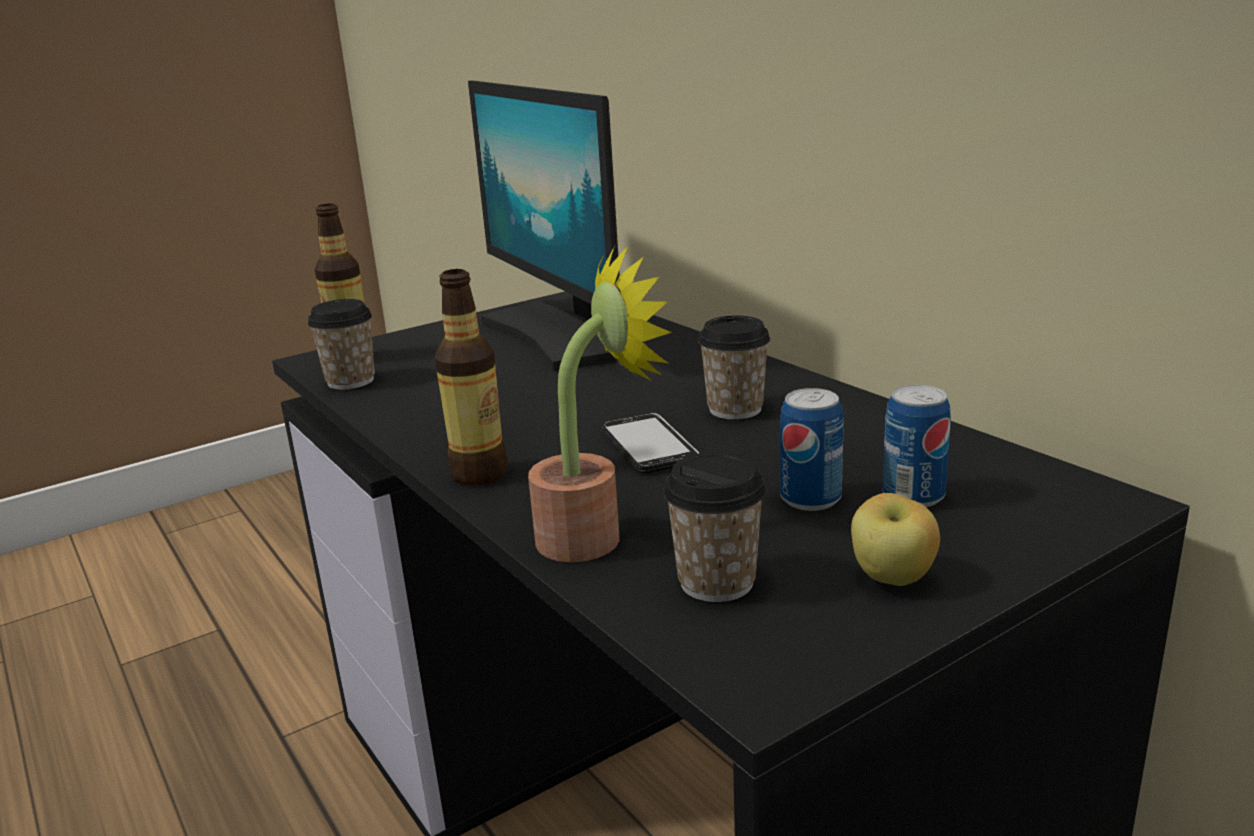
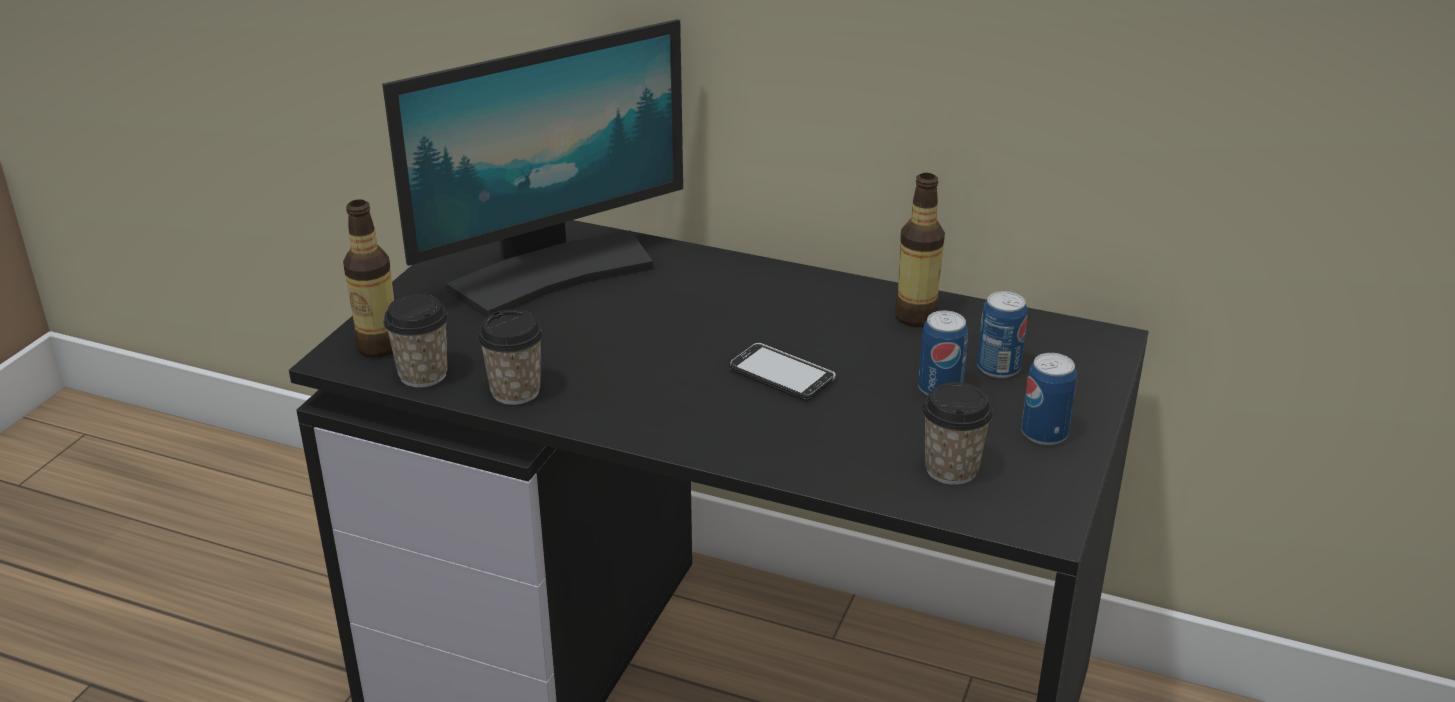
camera: 35 degrees left, 10 degrees up
bottle [435,269,508,485] -> bottle moved to [895,173,945,327]
monitor [468,80,620,371] -> monitor turned 60 degrees counterclockwise [382,19,683,318]
potted plant [528,247,672,562] -> none
cup [698,316,770,420] -> cup moved to [478,309,543,405]
apple [851,493,940,586] -> can [1021,353,1077,445]

